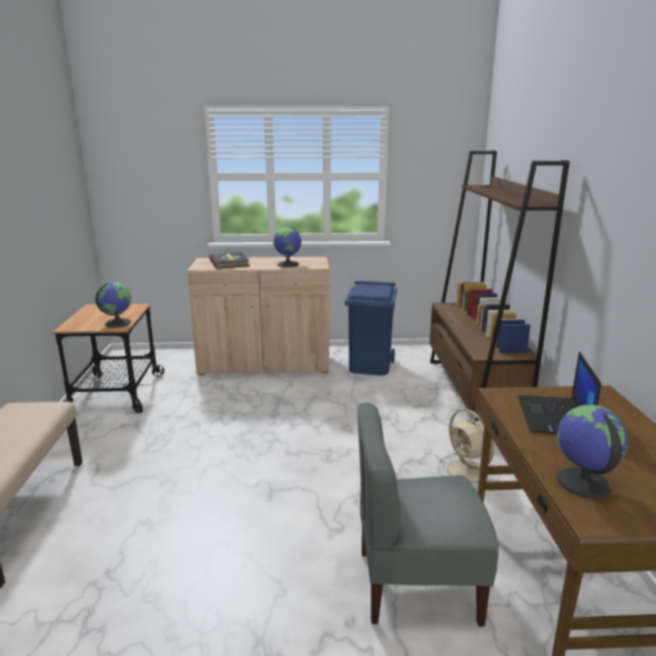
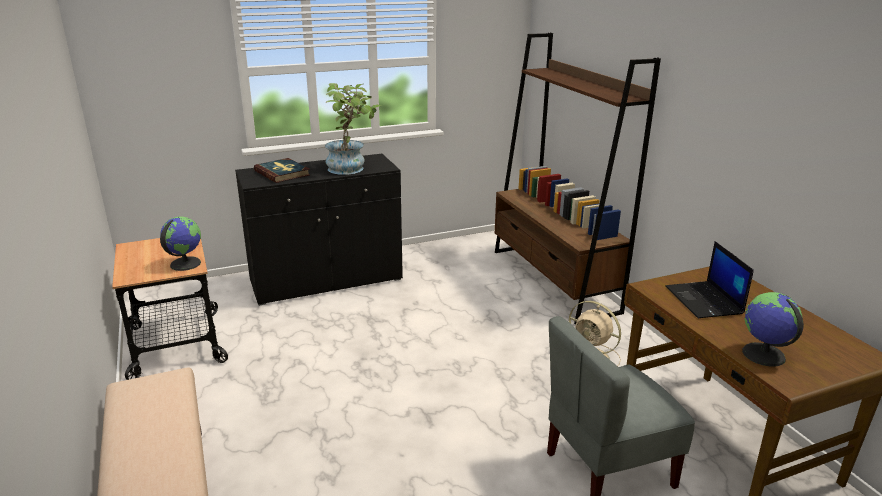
camera: 20 degrees left, 5 degrees up
beige cabinet [187,257,329,375] -> black cabinet [235,154,403,306]
globe [273,227,301,267] -> potted plant [325,83,381,175]
blue trash can [345,280,397,376] -> none

